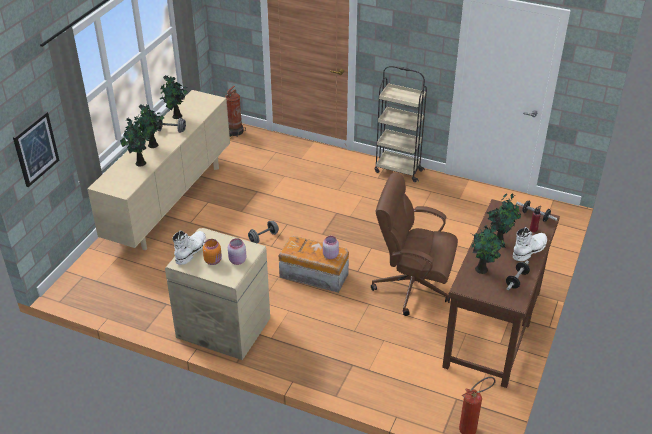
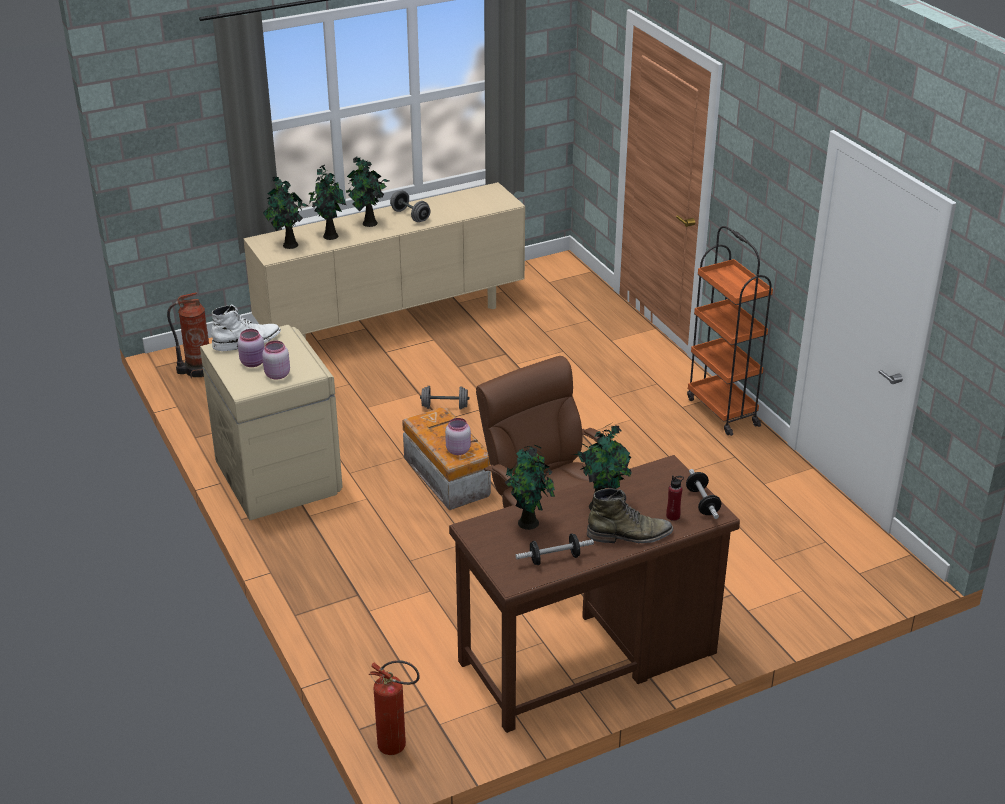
camera: 40 degrees right, 5 degrees down
picture [13,111,59,187] -> none
potted plant [160,75,188,119] -> potted plant moved to [263,176,308,249]
orange jar [203,239,222,265] -> pink jar [238,329,264,367]
fire extinguisher [225,85,246,137] -> fire extinguisher moved to [167,292,209,378]
beige cart [374,66,427,182] -> orange cart [687,226,773,436]
white boot [513,227,547,261] -> green boot [587,488,673,544]

